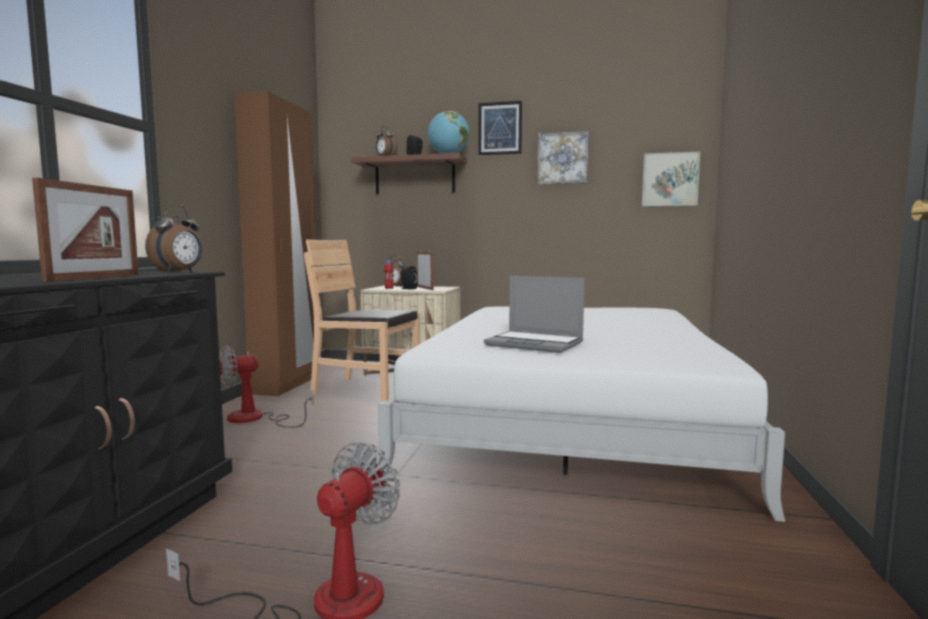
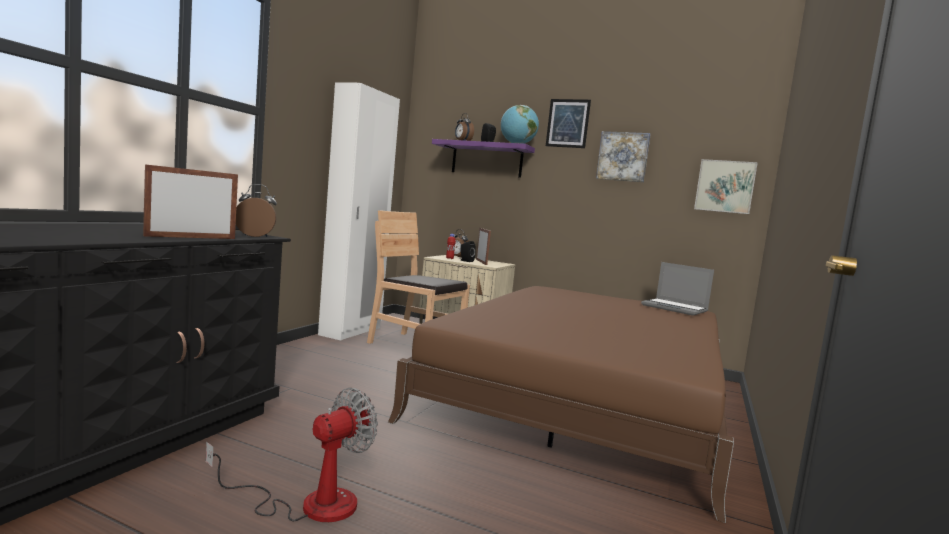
camera: 10 degrees right, 0 degrees up
picture frame [32,178,139,282] -> picture frame turned 150 degrees counterclockwise [143,164,238,239]
alarm clock [145,205,202,273] -> alarm clock turned 135 degrees counterclockwise [236,184,277,237]
fan [219,345,314,428] -> none
brown wardrobe [234,91,316,396] -> white wardrobe [318,82,400,340]
brown shelf [351,153,467,194] -> purple shelf [432,139,535,178]
white bed [378,306,786,522] -> brown bed [388,286,734,523]
laptop [484,276,585,353] -> laptop moved to [641,262,714,316]

